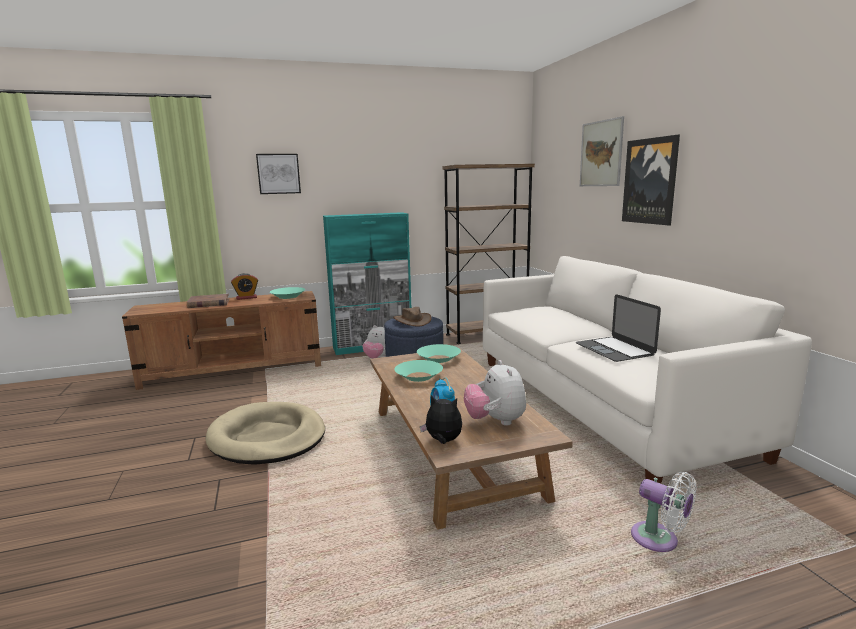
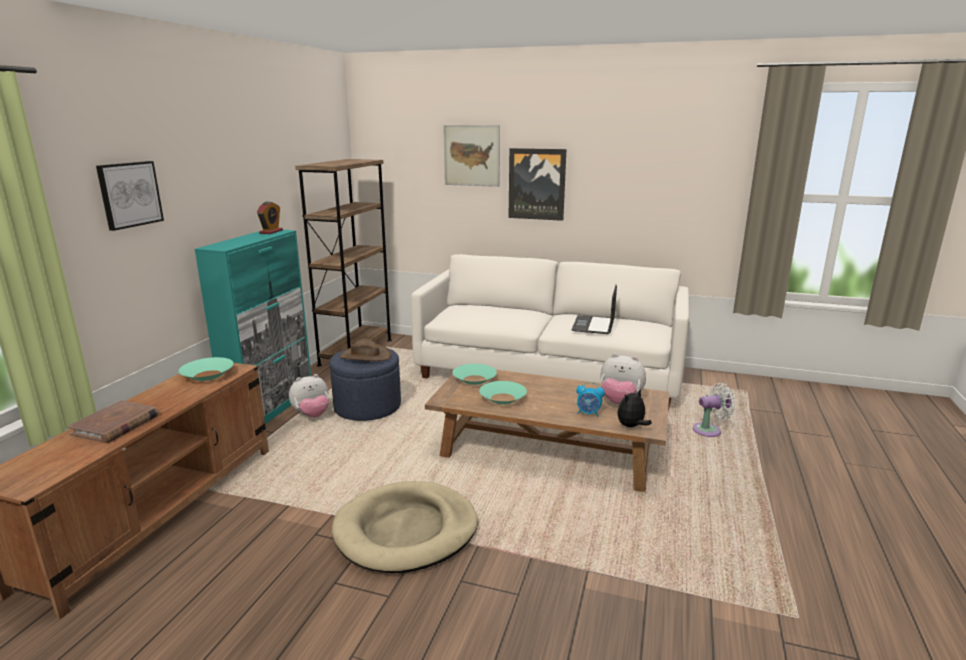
camera: 55 degrees left, 5 degrees up
alarm clock [231,273,258,300] -> alarm clock moved to [257,201,283,234]
laptop [576,294,661,362] -> laptop turned 90 degrees clockwise [571,285,617,334]

